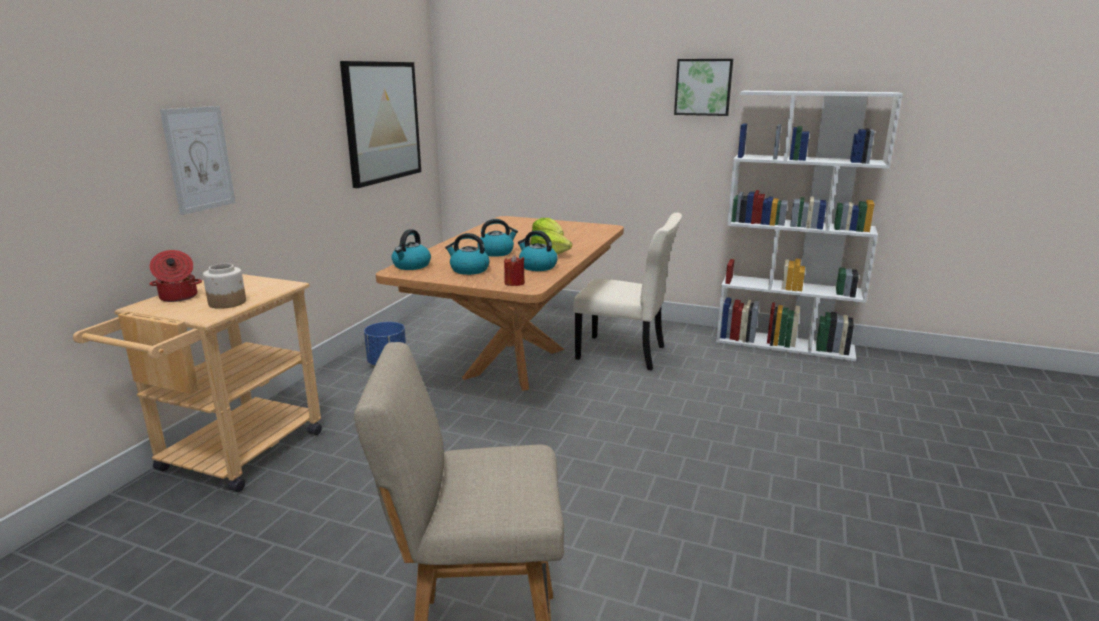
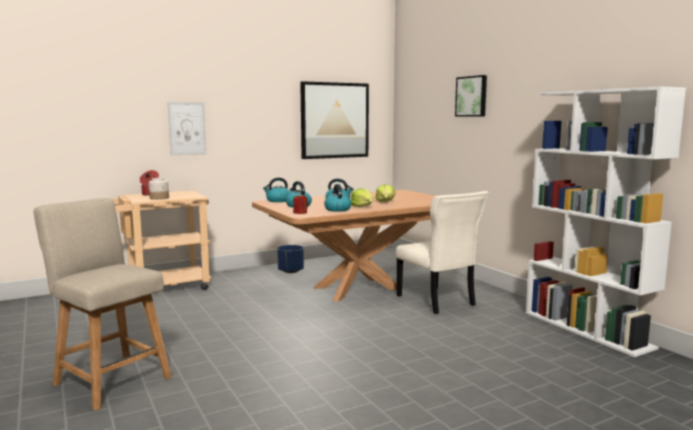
camera: 40 degrees right, 10 degrees down
picture [674,59,733,116] -> picture moved to [455,75,487,116]

